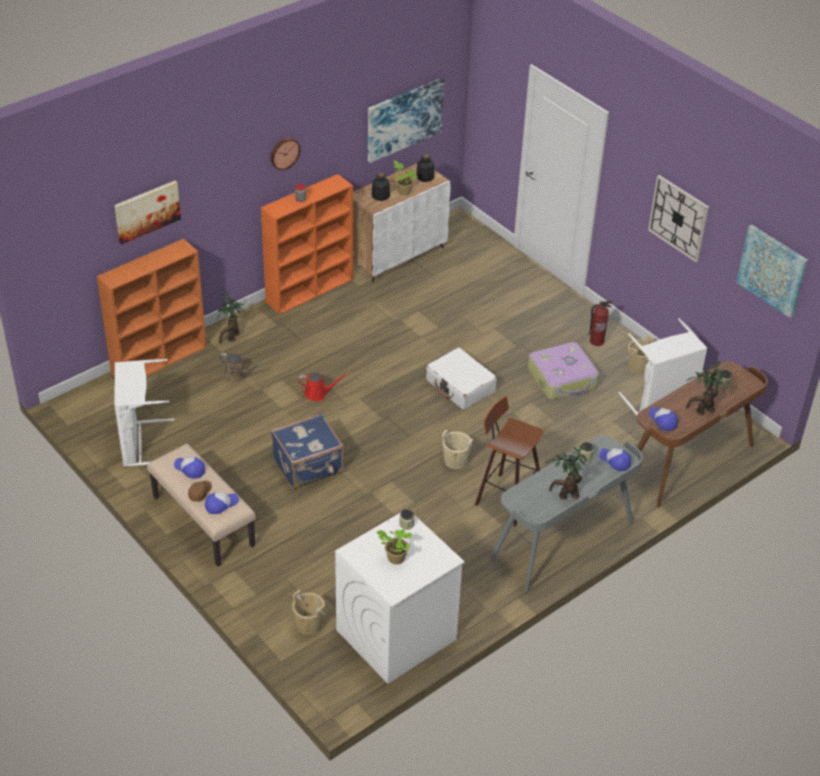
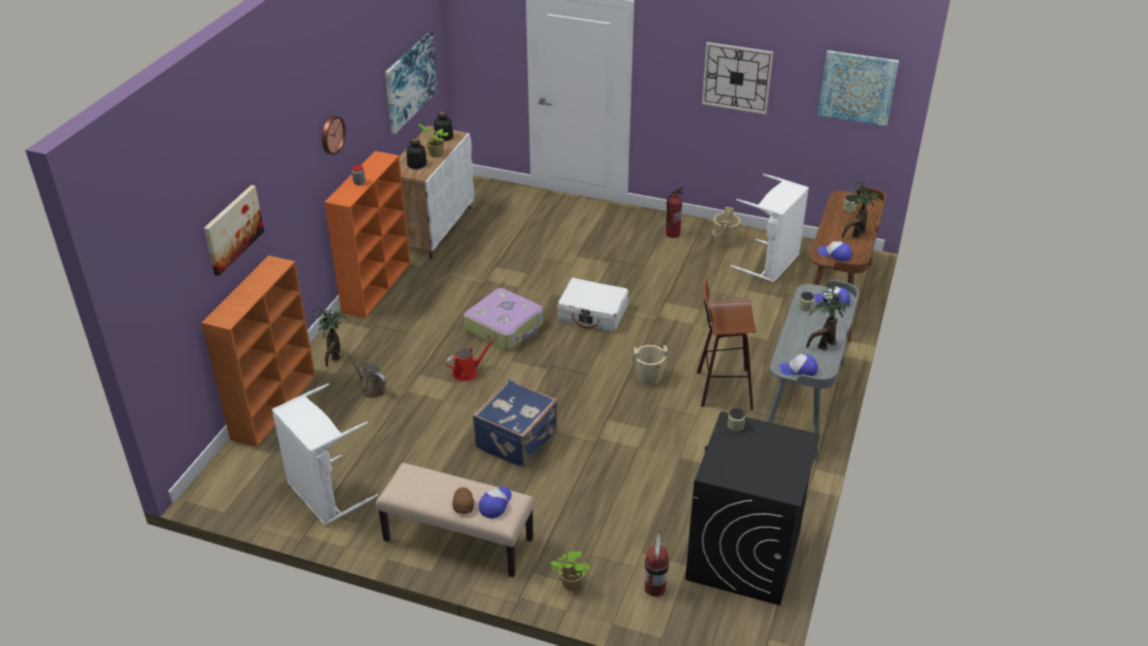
camera: 30 degrees left, 5 degrees down
cap [174,457,205,479] -> cap moved to [779,354,818,376]
brown watering can [219,353,261,382] -> brown watering can turned 135 degrees counterclockwise [346,350,386,398]
beige bucket [292,589,326,635] -> fire extinguisher [645,528,669,597]
white washing machine [335,513,465,684] -> black washing machine [685,412,821,606]
potted plant [376,529,412,564] -> potted plant moved to [550,550,590,591]
suitcase [528,342,599,400] -> suitcase moved to [464,288,543,350]

